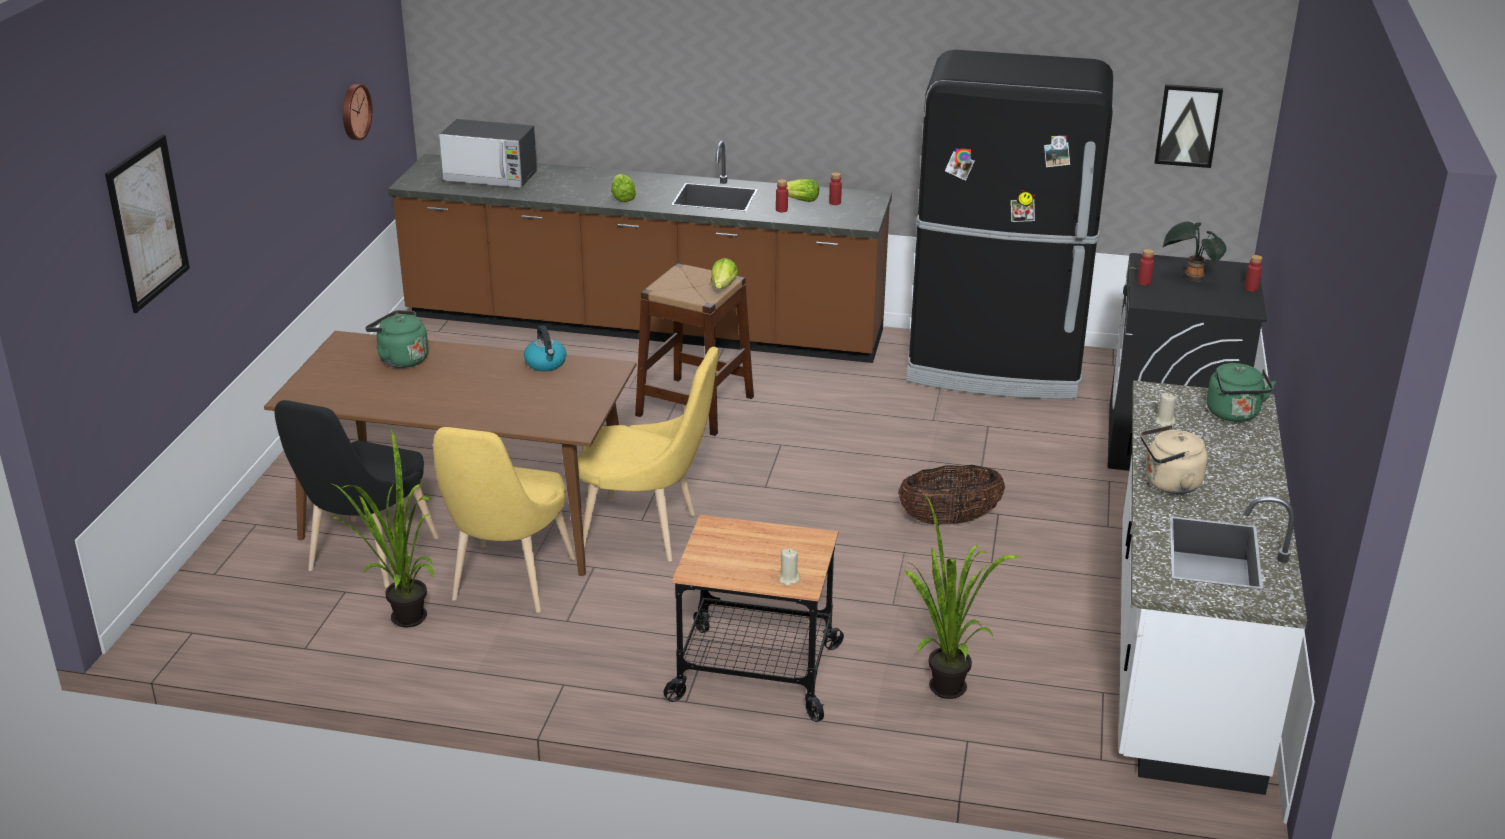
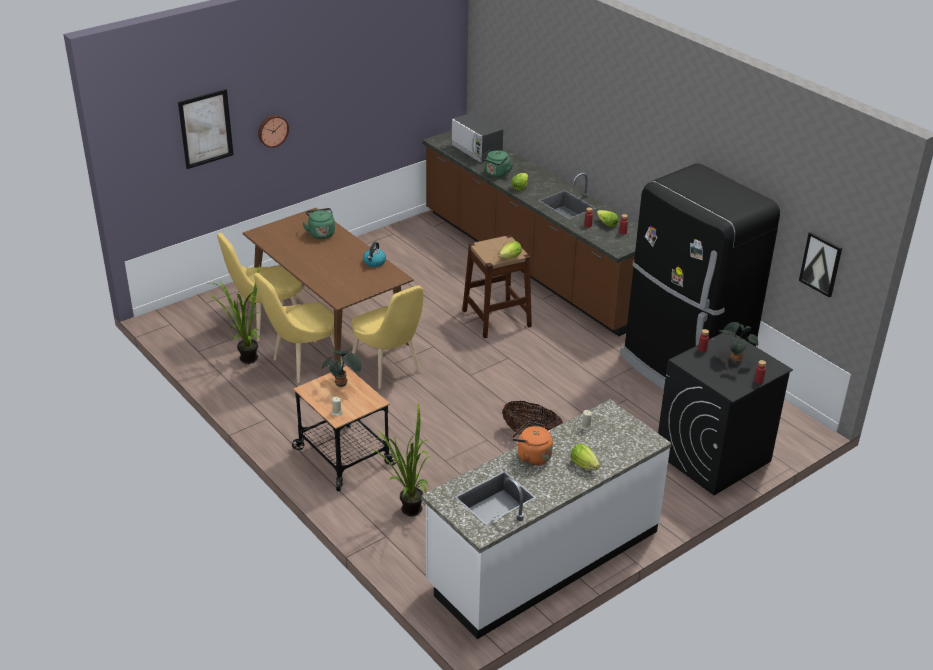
camera: 40 degrees right, 5 degrees up
black chair [274,400,439,588] -> yellow chair [217,233,302,341]
wall clock [343,84,373,141] -> wall clock moved to [258,115,289,148]
beige kettle [1140,425,1208,494] -> orange kettle [512,421,553,466]
green kettle [1207,363,1276,422] -> green kettle moved to [481,150,513,177]
none -> potted plant [322,350,361,387]
none -> lettuce [571,444,600,470]

